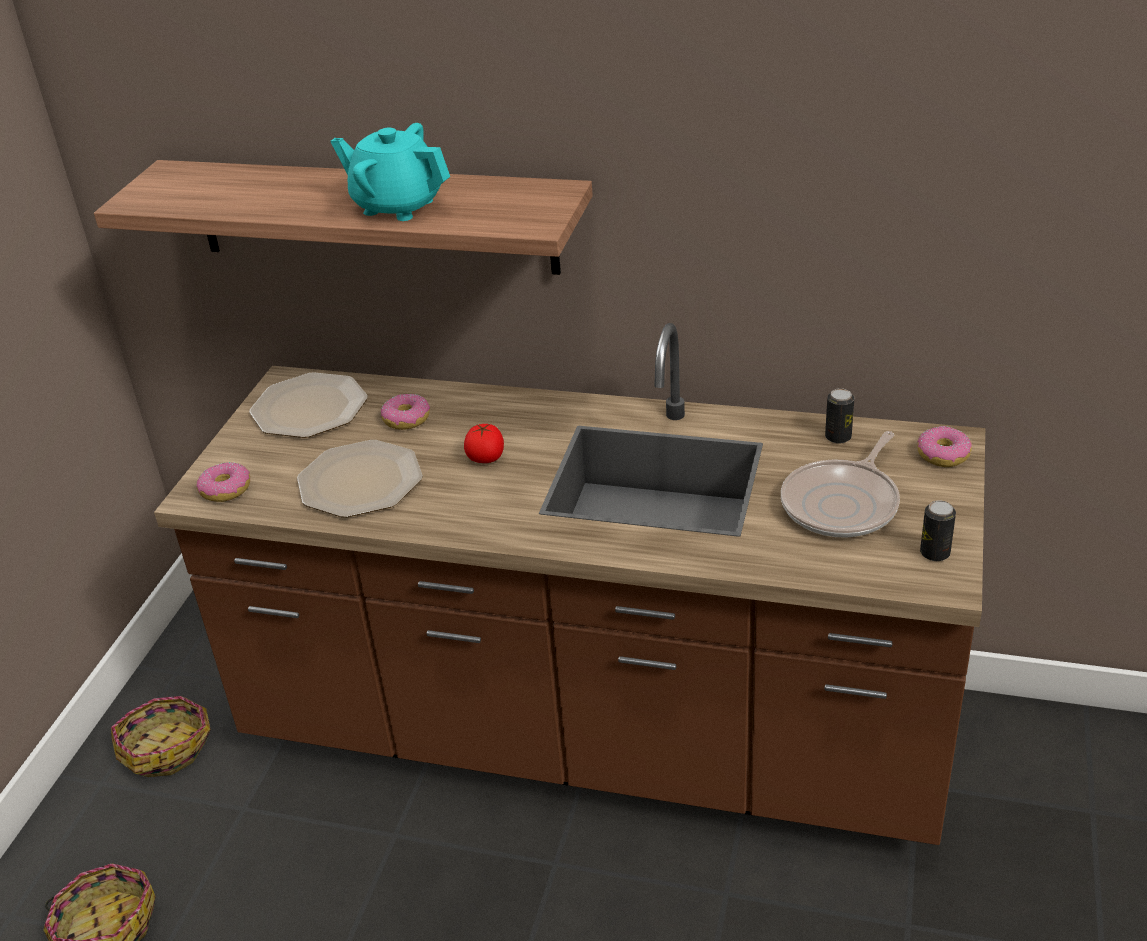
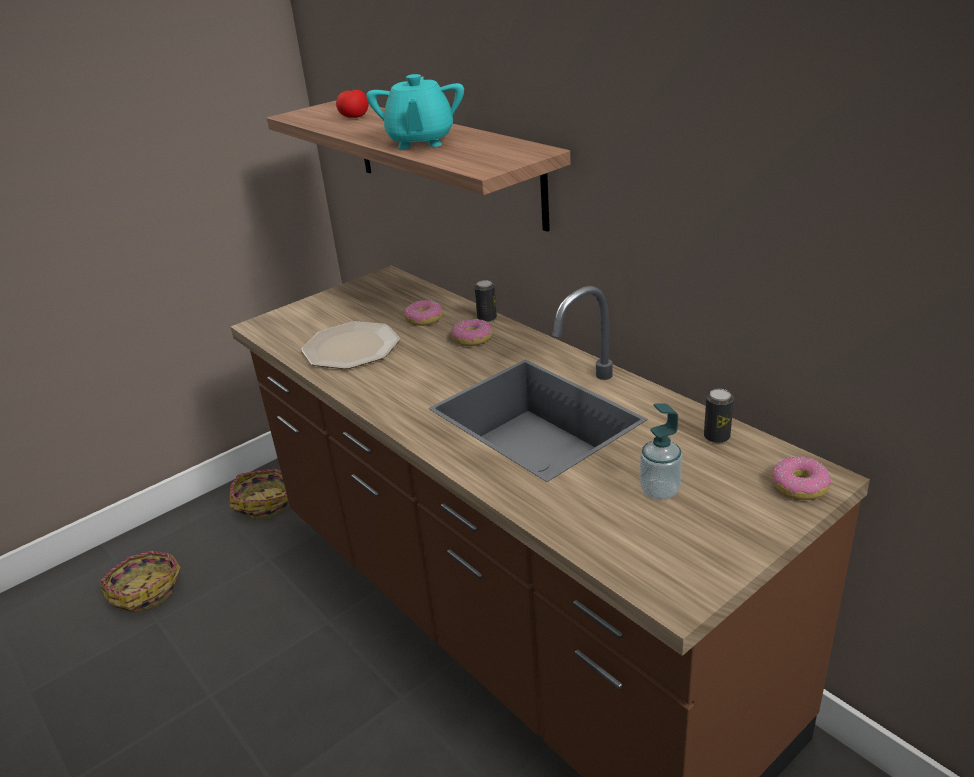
camera: 35 degrees right, 5 degrees down
donut [197,462,250,502] -> donut moved to [451,319,492,346]
plate [249,372,368,438] -> none
turquoise teapot [331,123,450,221] -> turquoise teapot turned 150 degrees counterclockwise [366,74,464,149]
tomato [464,424,504,463] -> tomato moved to [336,89,369,118]
frying pan [781,431,900,538] -> soap dispenser [640,403,682,500]
can [920,500,956,561] -> can moved to [475,280,497,322]

